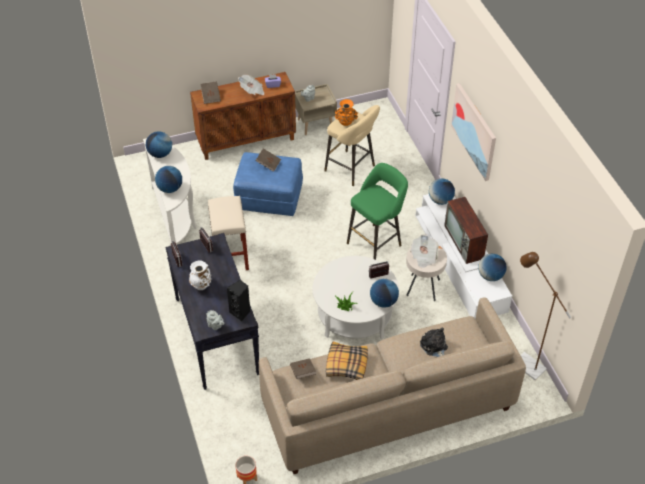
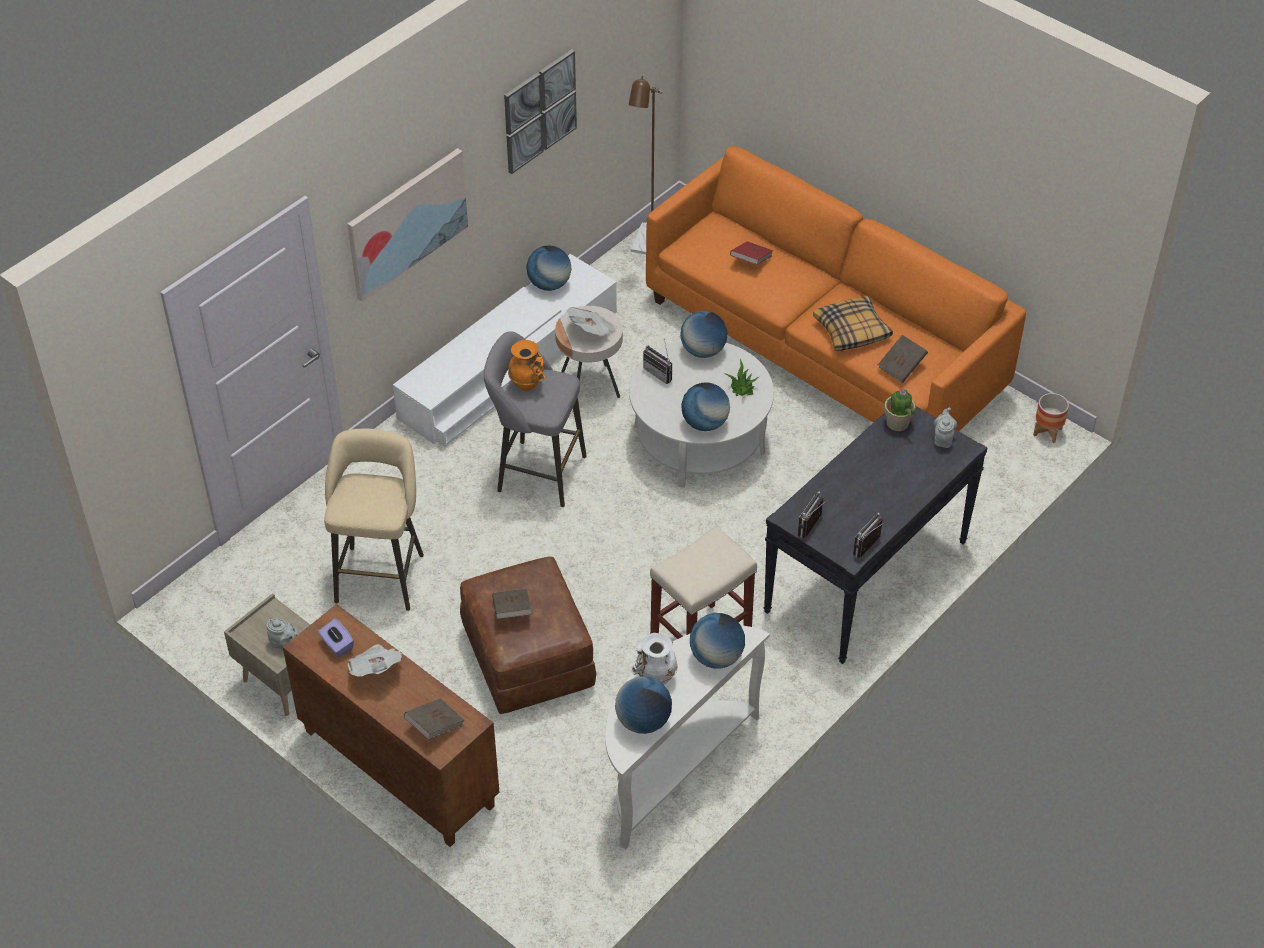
camera: 120 degrees left, 0 degrees up
white vase [189,260,211,290] -> white vase moved to [632,633,678,685]
black speaker [227,280,250,322] -> potted plant [884,389,916,431]
blue ottoman [233,152,303,216] -> brown ottoman [460,557,596,714]
beige sofa [259,297,526,474] -> orange sofa [646,146,1026,431]
orange vase [335,99,358,126] -> orange vase moved to [508,340,546,391]
green stool [347,163,408,260] -> grey stool [484,331,587,507]
plush toy [420,327,448,357] -> red book [730,241,773,265]
globe [429,178,455,205] -> globe moved to [681,382,730,431]
television [444,197,488,264] -> none
none -> picture [504,49,577,174]

